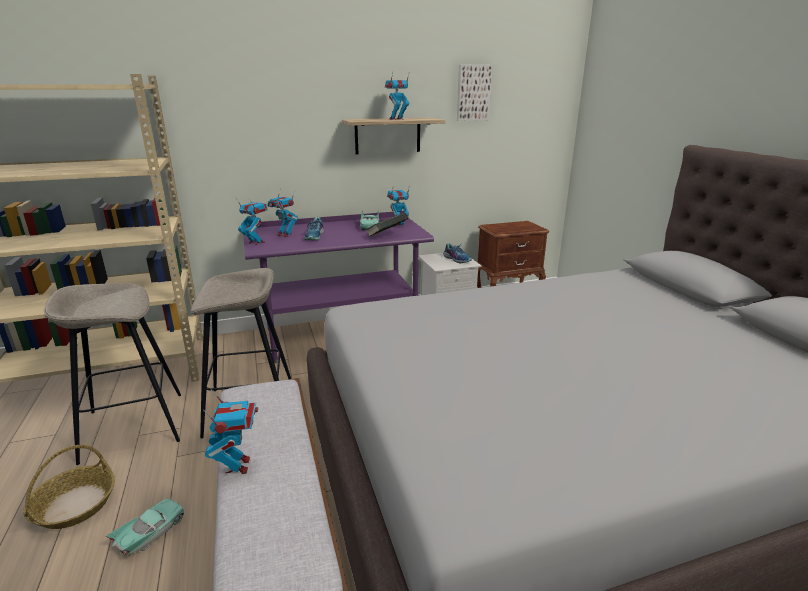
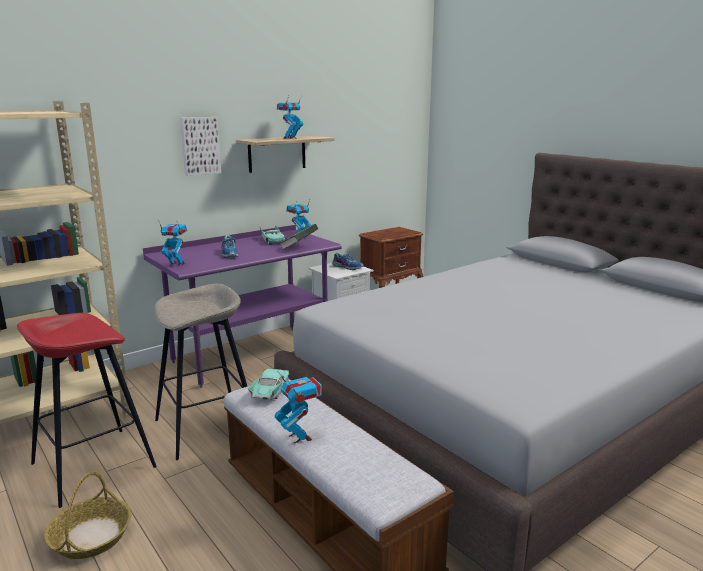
camera: 20 degrees left, 5 degrees down
grey stool [44,283,181,465] -> red stool [17,313,157,508]
turquoise toy car [105,499,184,557] -> turquoise toy car moved to [247,369,290,400]
toy robot [268,188,298,237] -> none
picture [457,65,493,121] -> picture moved to [180,117,221,176]

